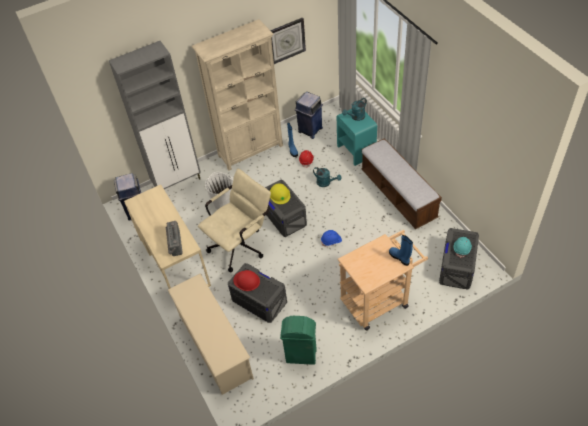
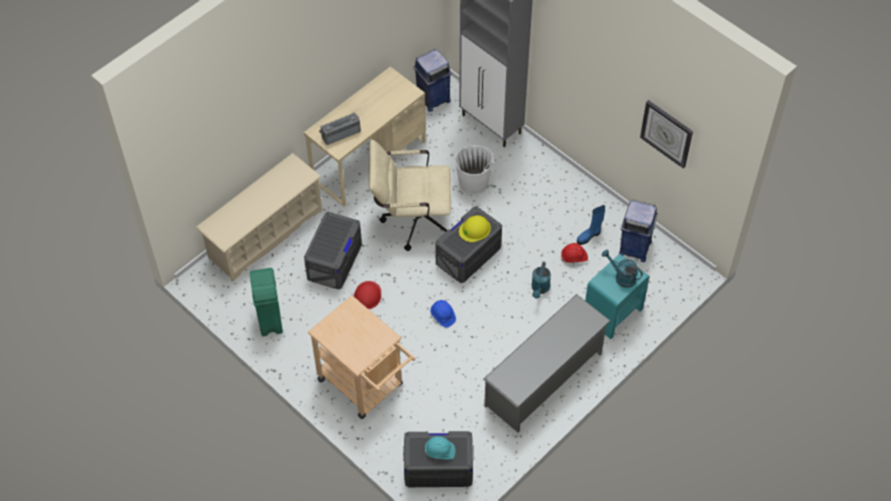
camera: 70 degrees right, 5 degrees up
beige bookcase [192,19,283,171] -> none
beige office chair [198,169,271,272] -> beige office chair turned 150 degrees clockwise [369,140,451,251]
red hard hat [233,270,260,291] -> red hard hat moved to [354,281,381,309]
bench [361,138,442,229] -> grey shoe rack [483,294,610,433]
blue boot [389,235,413,266] -> none

